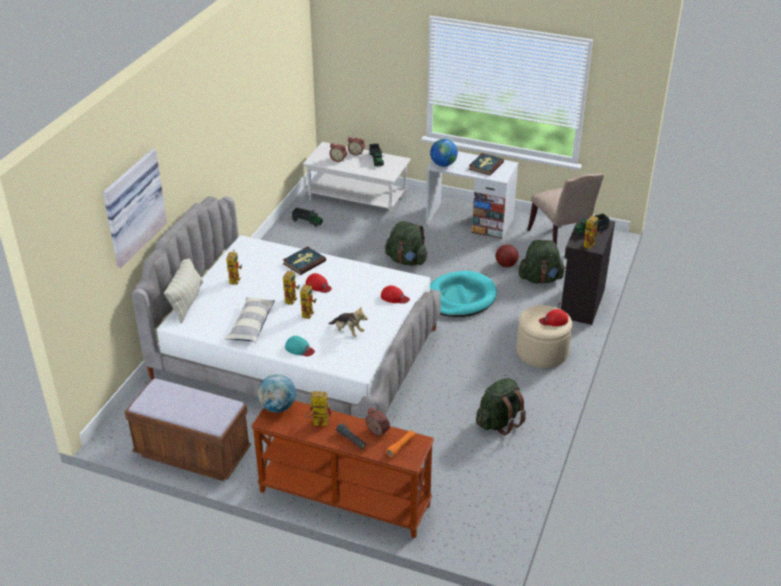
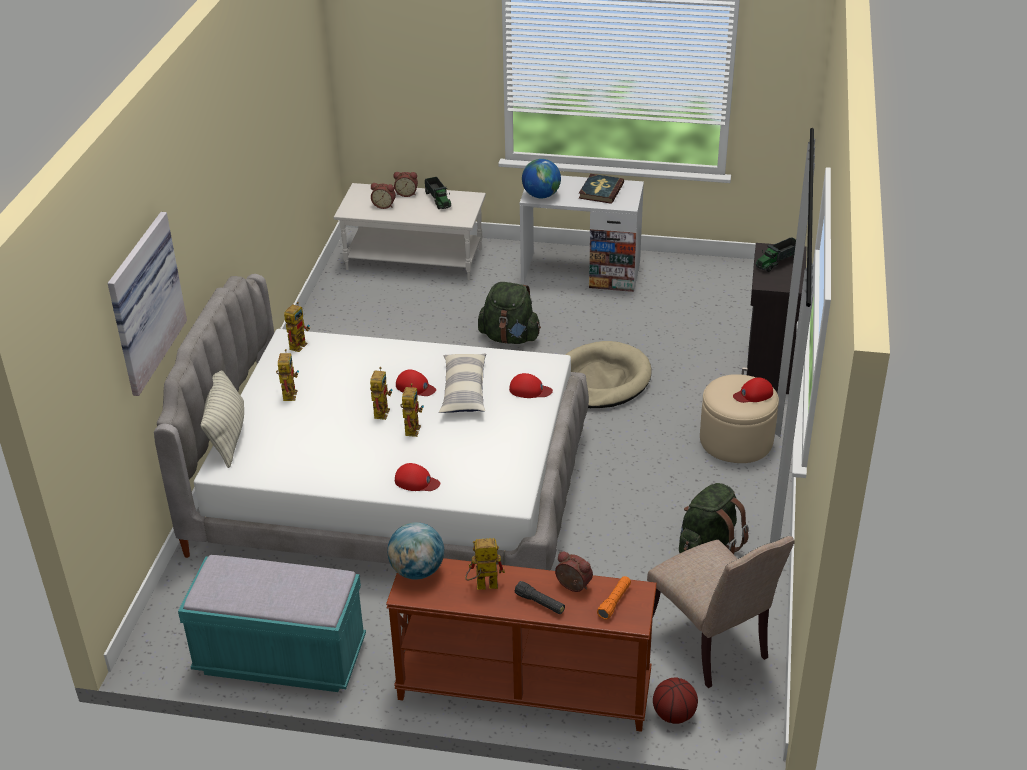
camera: 10 degrees left, 0 degrees up
brown bench [125,379,251,481] -> turquoise bench [178,555,366,692]
pillow [225,297,275,343] -> pillow moved to [439,353,486,413]
book [283,246,326,275] -> none
turquoise cap [285,336,315,356] -> red cap [395,463,440,491]
toy truck [291,208,323,227] -> none
plush toy [329,307,368,337] -> none
turquoise dog bed [430,271,497,317] -> beige dog bed [565,341,652,408]
basketball [496,245,519,267] -> basketball moved to [653,678,698,724]
green backpack [519,240,566,284] -> none
beige chair [527,173,604,245] -> beige chair moved to [647,536,795,688]
toy robot [583,214,600,249] -> toy robot moved to [284,302,310,352]

